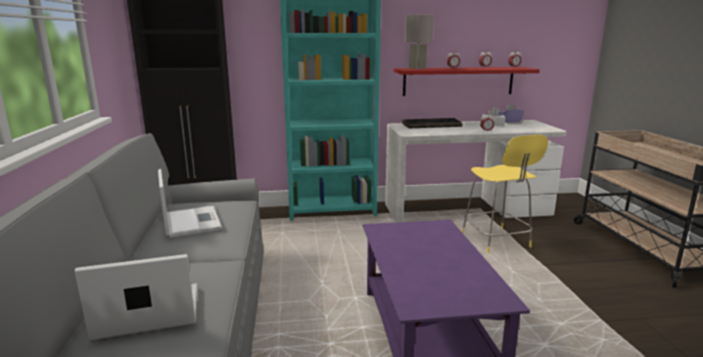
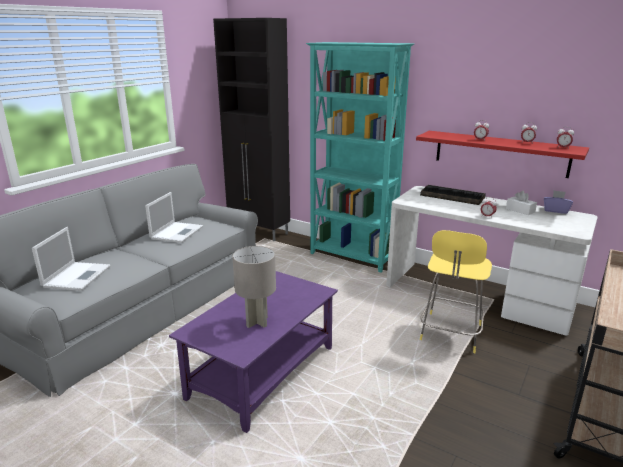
camera: 40 degrees right, 5 degrees up
laptop [75,254,198,340] -> laptop turned 75 degrees clockwise [32,227,111,291]
grey table lamp [405,15,434,69] -> grey table lamp moved to [232,246,276,328]

